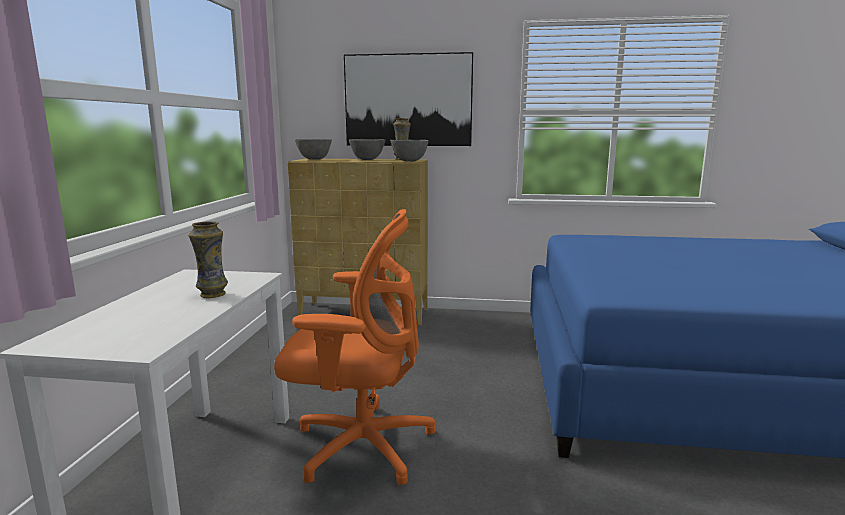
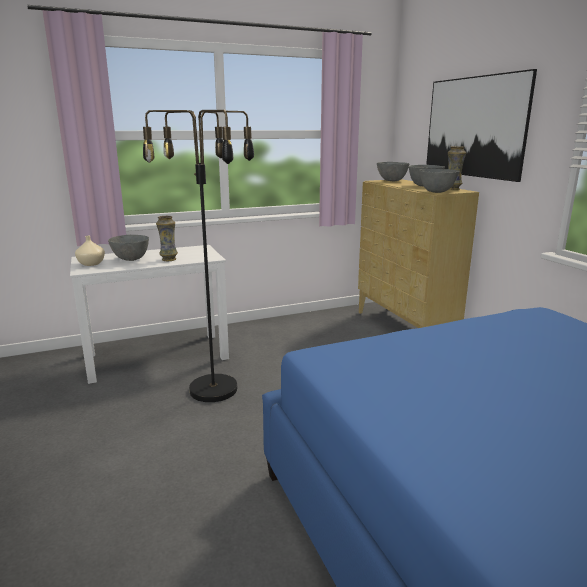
camera: 60 degrees right, 5 degrees up
orange office chair [274,209,435,485] -> floor lamp [143,110,254,402]
none -> beige vase [75,236,105,266]
none -> grey bowl [108,235,149,261]

